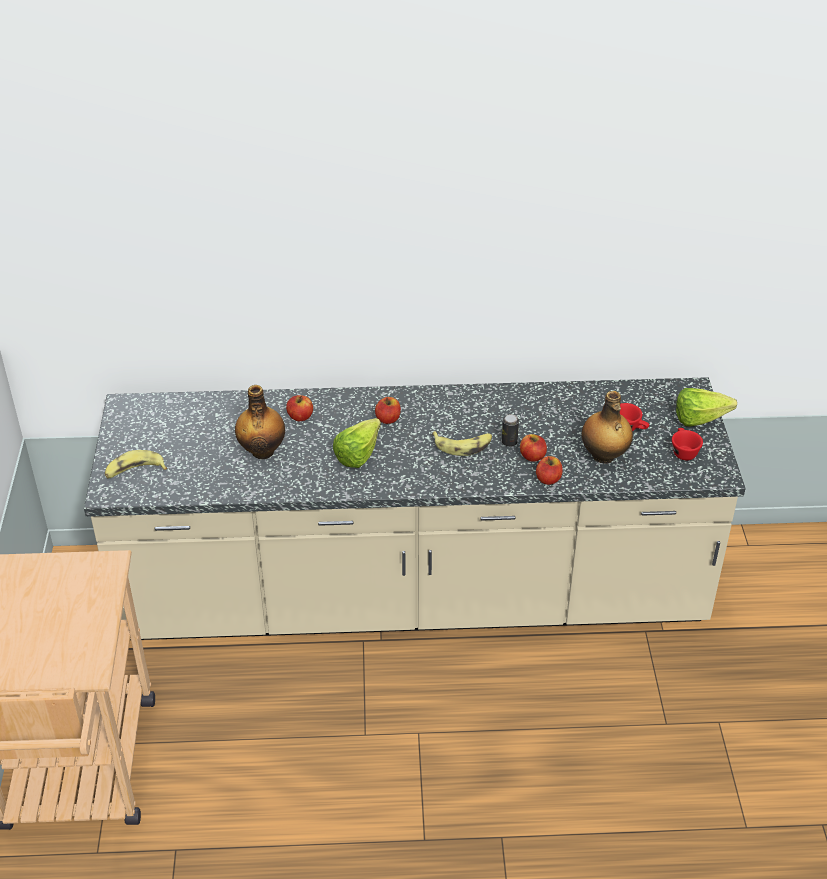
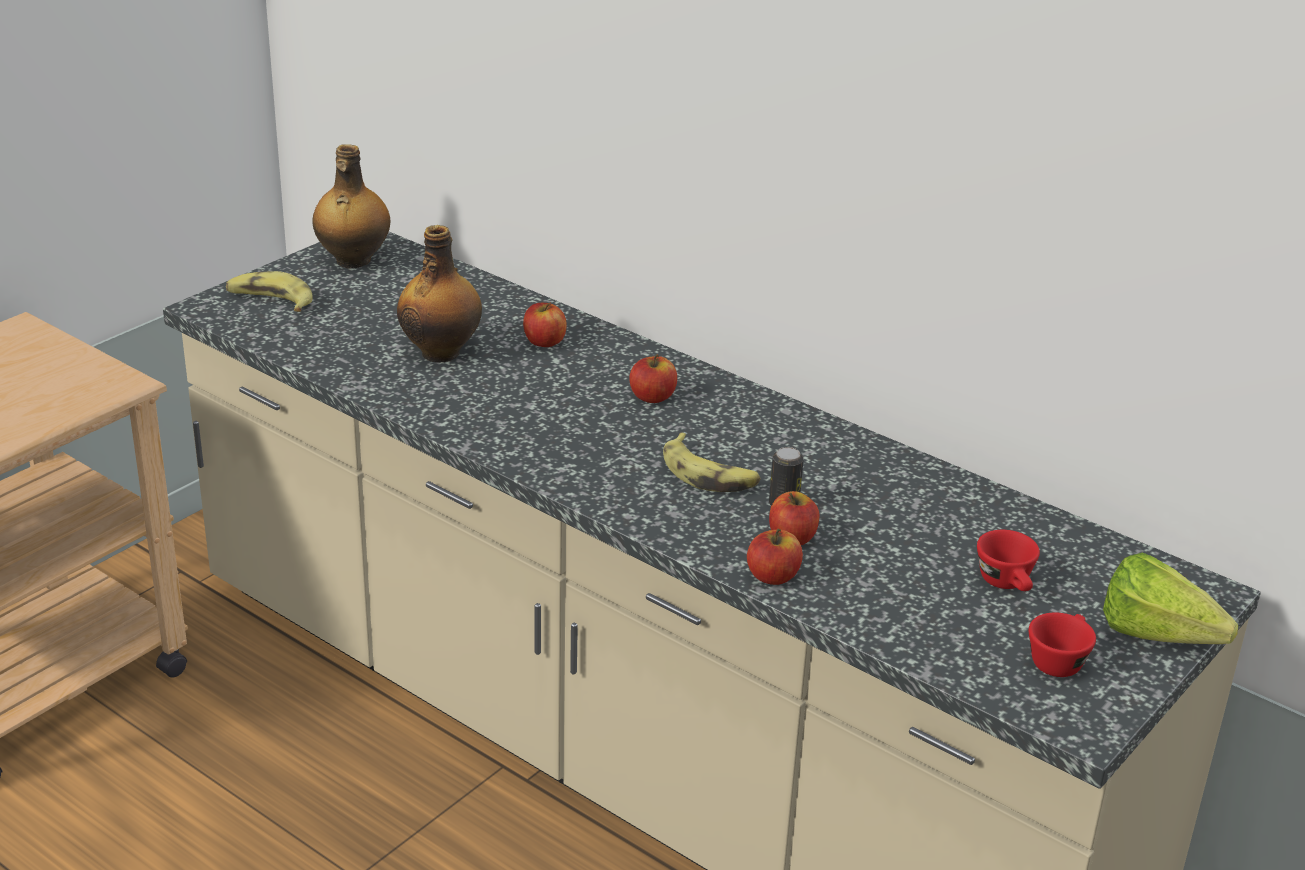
camera: 40 degrees right, 10 degrees down
lettuce [333,418,381,468] -> none
bottle [582,391,633,463] -> bottle moved to [312,144,390,268]

